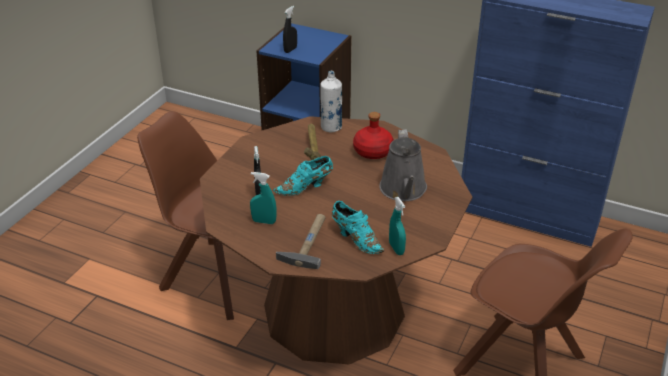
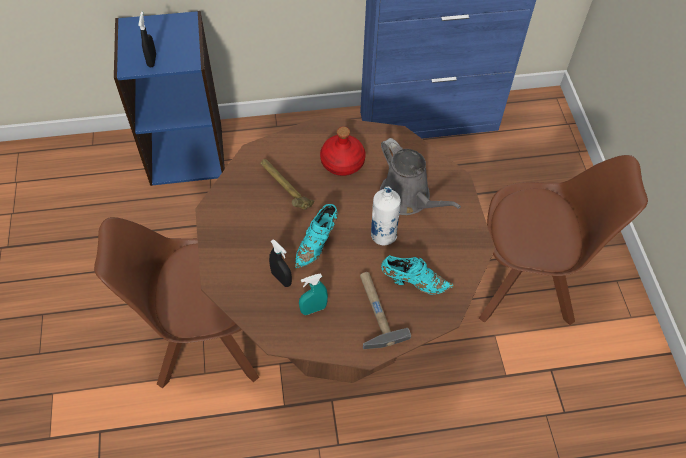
camera: 35 degrees left, 20 degrees up
white bottle [320,71,342,132] -> white bottle moved to [371,186,401,246]
turquoise spray bottle [389,197,406,255] -> none

